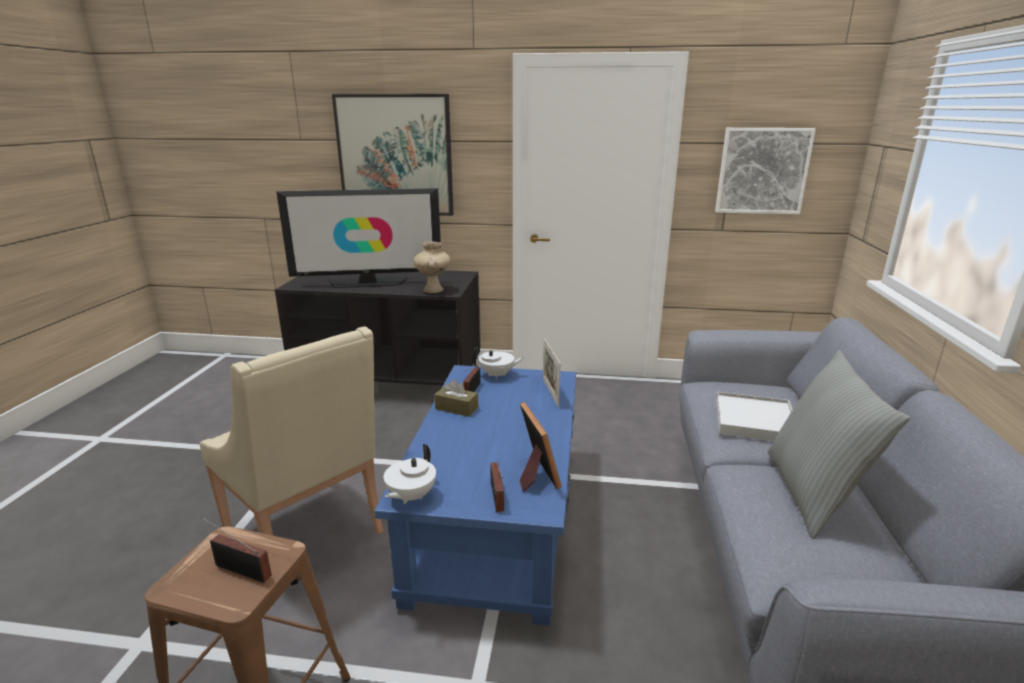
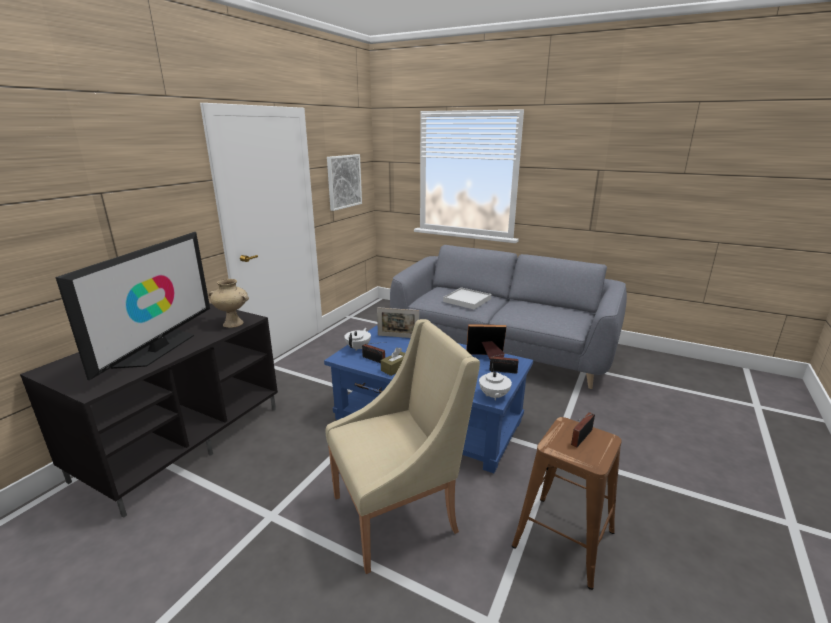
camera: 70 degrees left, 0 degrees up
picture [332,94,453,216] -> none
white teapot [384,444,436,504] -> white teapot turned 45 degrees clockwise [479,363,512,401]
grey pillow [768,350,910,539] -> none

